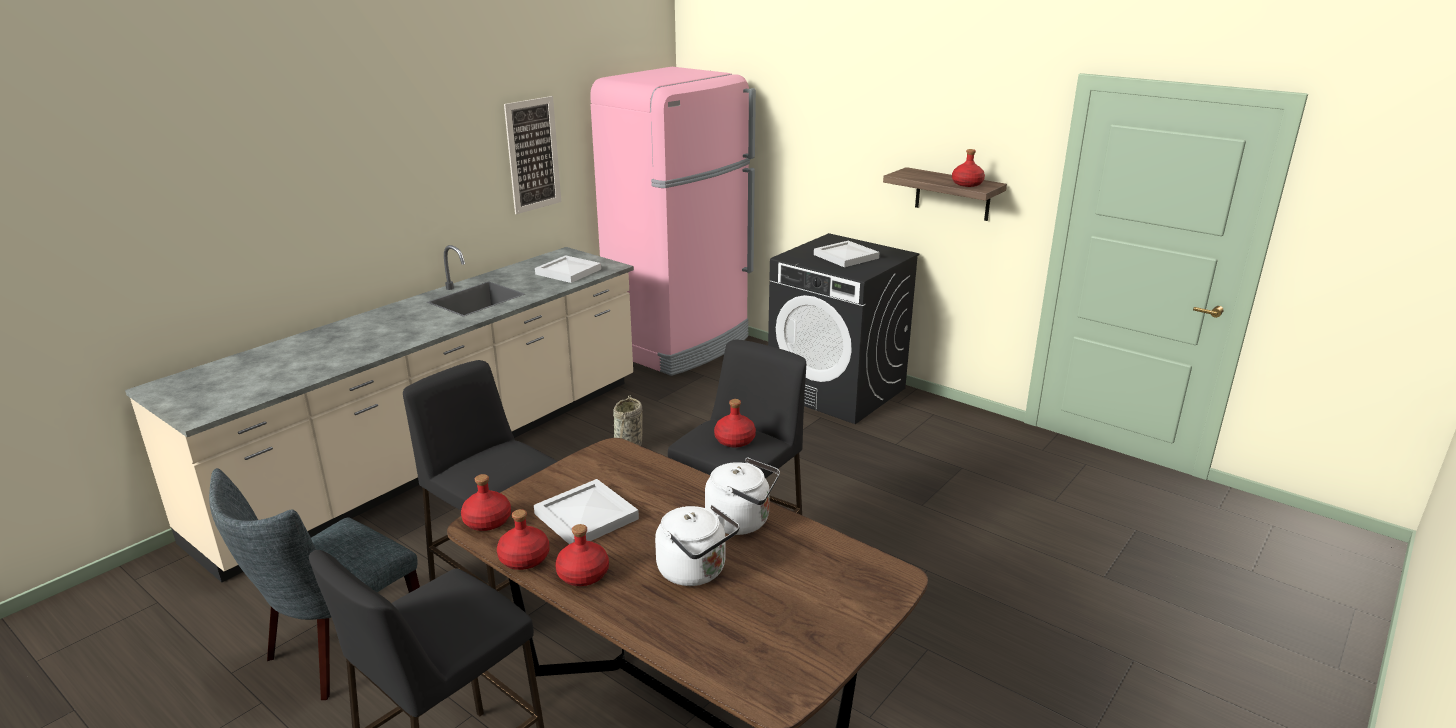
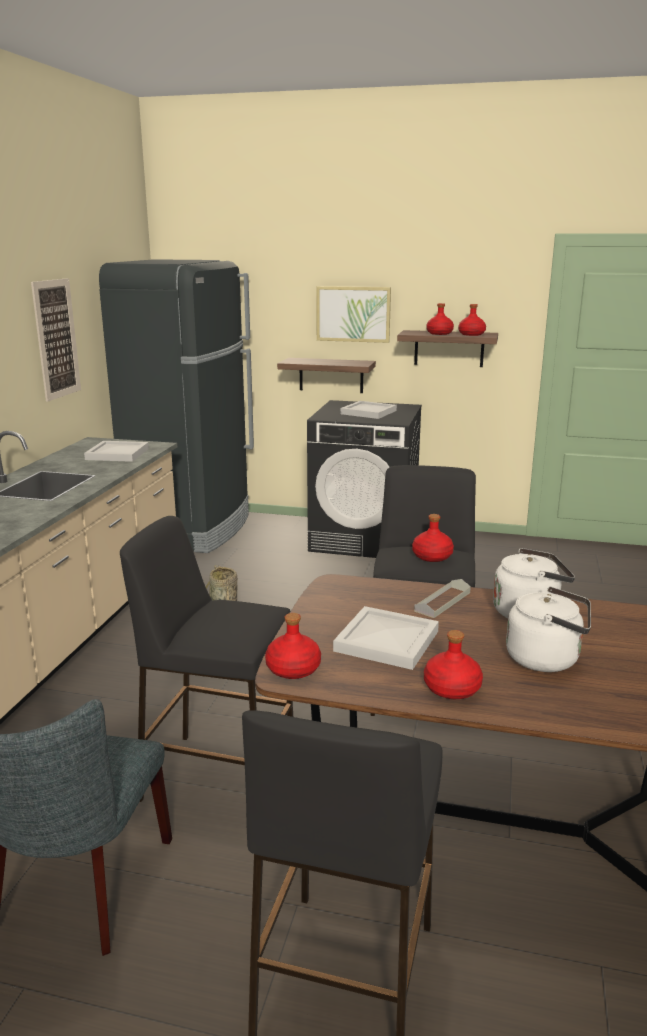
camera: 25 degrees left, 5 degrees down
red bottle [497,509,550,570] -> red bottle moved to [426,303,454,335]
pink fridge [590,67,756,376] -> black fridge [99,259,254,553]
none -> shelf [277,358,376,393]
none -> picture [316,286,391,343]
none -> grey tray [414,579,471,618]

